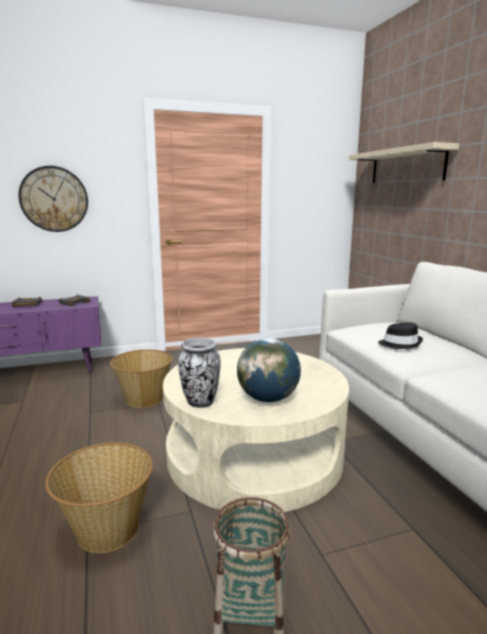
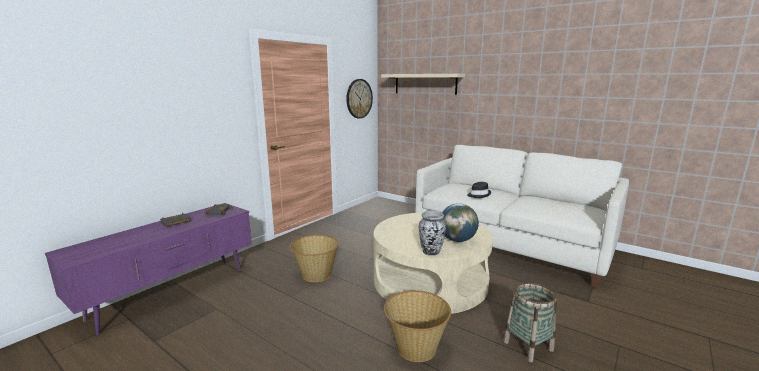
camera: 35 degrees left, 0 degrees up
wall clock [18,166,88,232] -> wall clock moved to [346,79,373,119]

